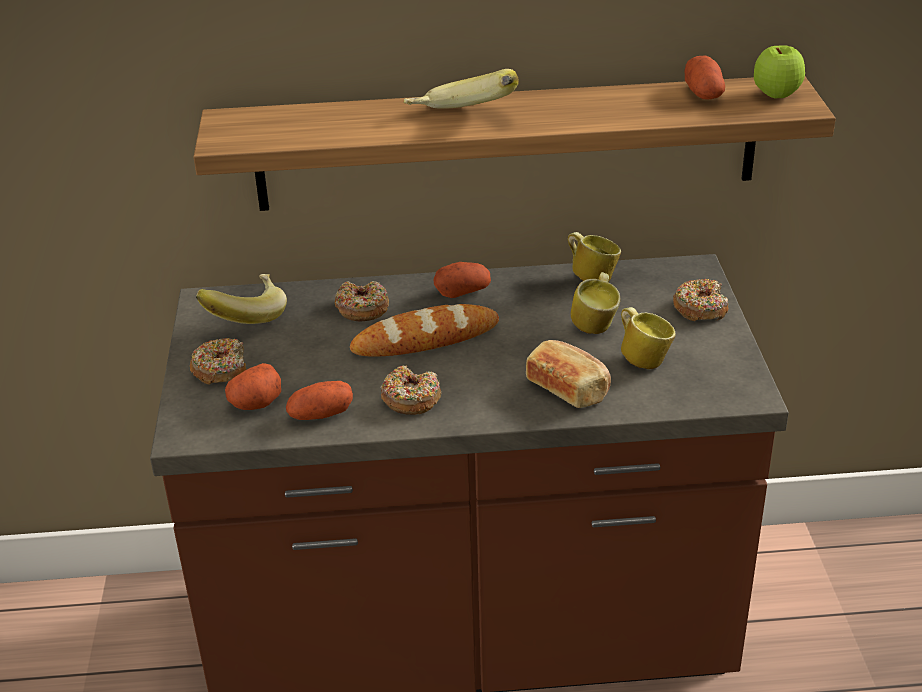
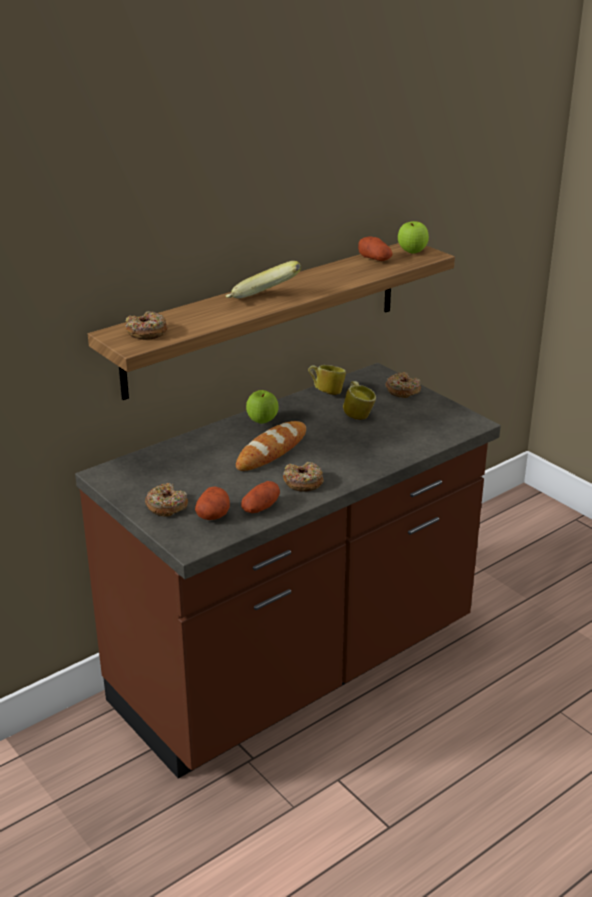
camera: 35 degrees left, 5 degrees down
banana [196,274,287,324] -> none
donut [335,281,389,322] -> donut moved to [125,311,168,340]
potato [433,262,491,298] -> apple [246,390,279,424]
bread [526,340,611,408] -> none
mug [621,307,675,369] -> none

